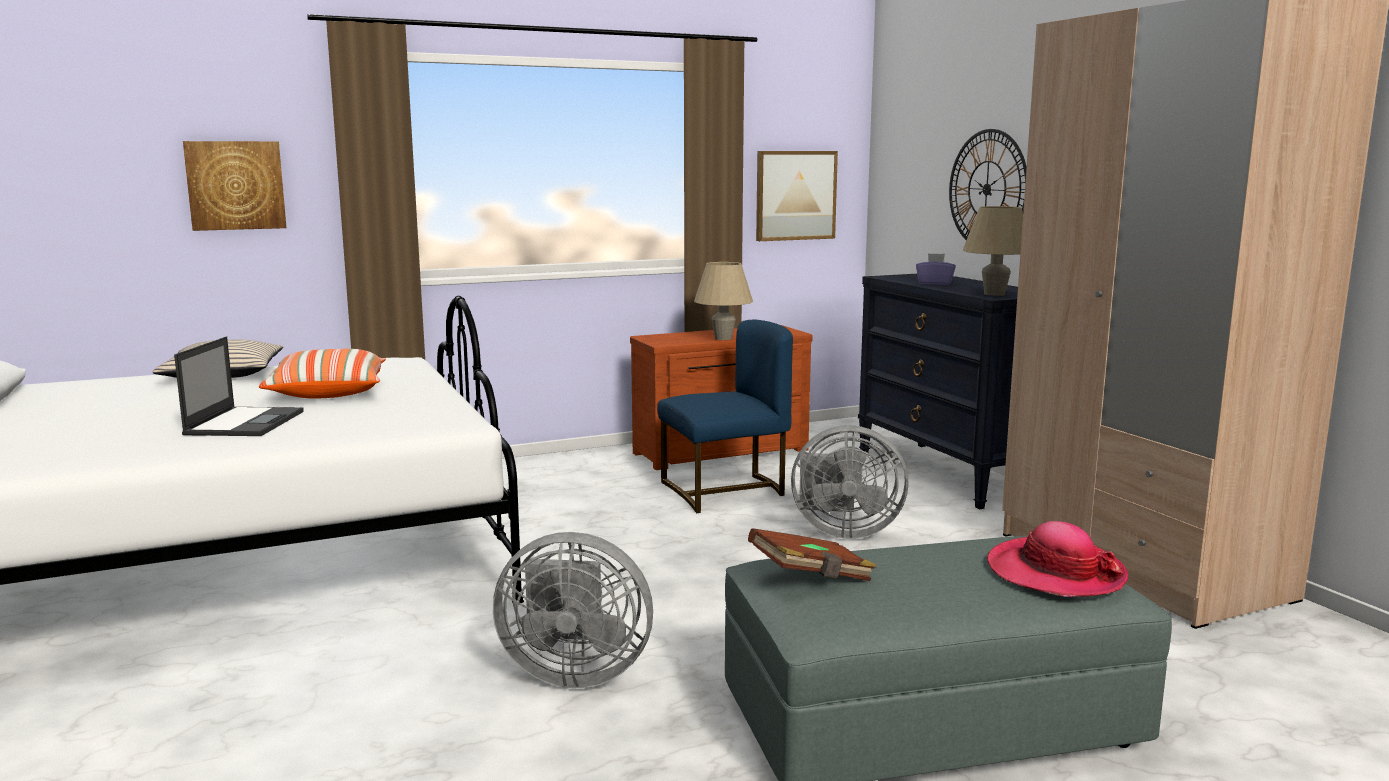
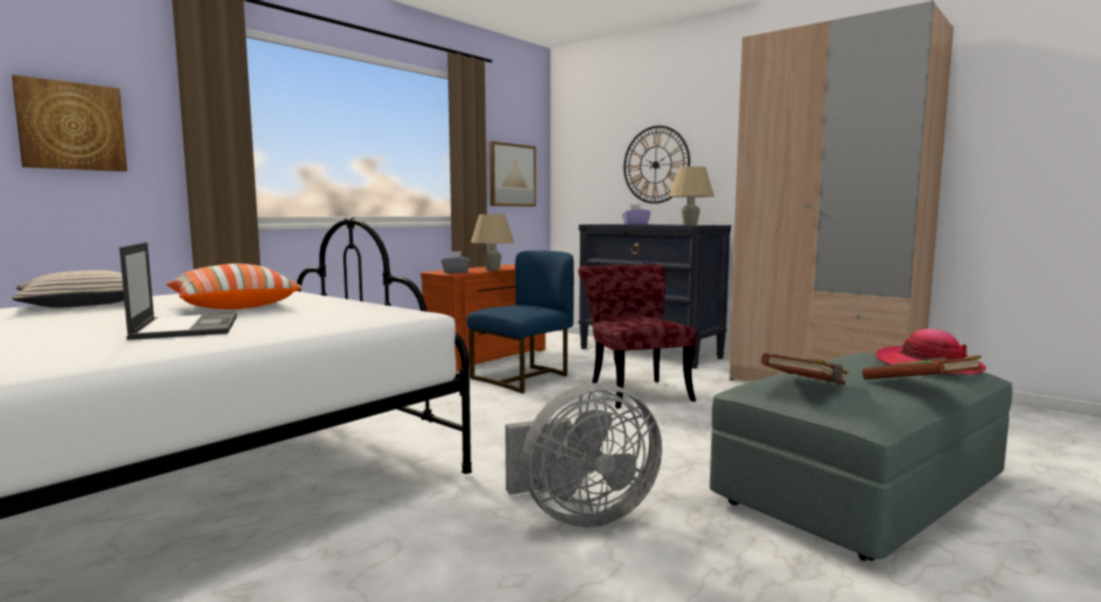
camera: 25 degrees left, 5 degrees down
grey fan [791,425,909,539] -> red chair [578,264,697,409]
none -> grey tissue box [441,251,470,274]
none -> brown book [862,355,982,379]

